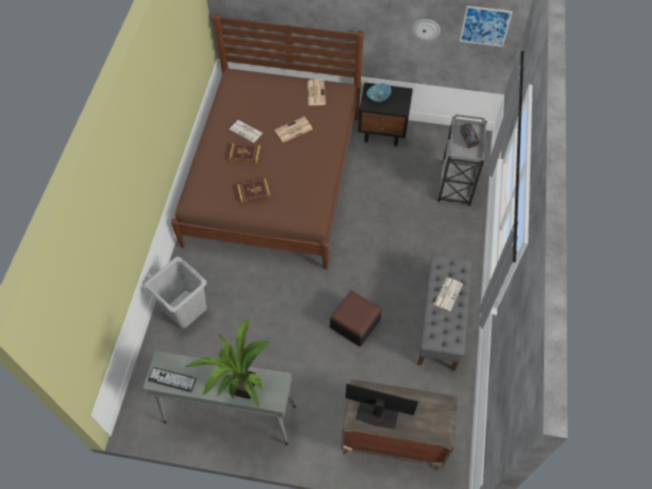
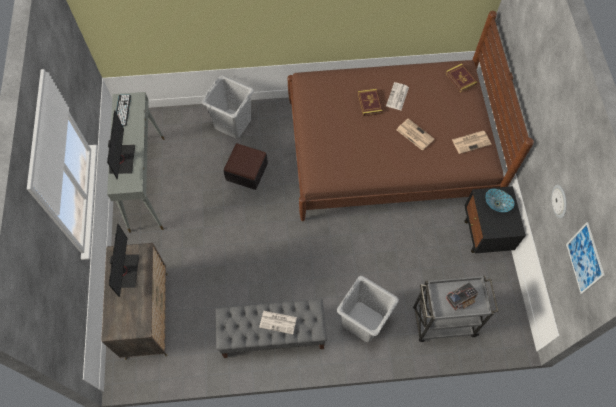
camera: 75 degrees right, 5 degrees up
potted plant [186,318,270,406] -> monitor [107,110,135,180]
book [237,179,270,204] -> book moved to [445,63,477,92]
ottoman [330,290,382,347] -> ottoman moved to [224,143,268,190]
none -> grey laundry basket [337,276,399,343]

